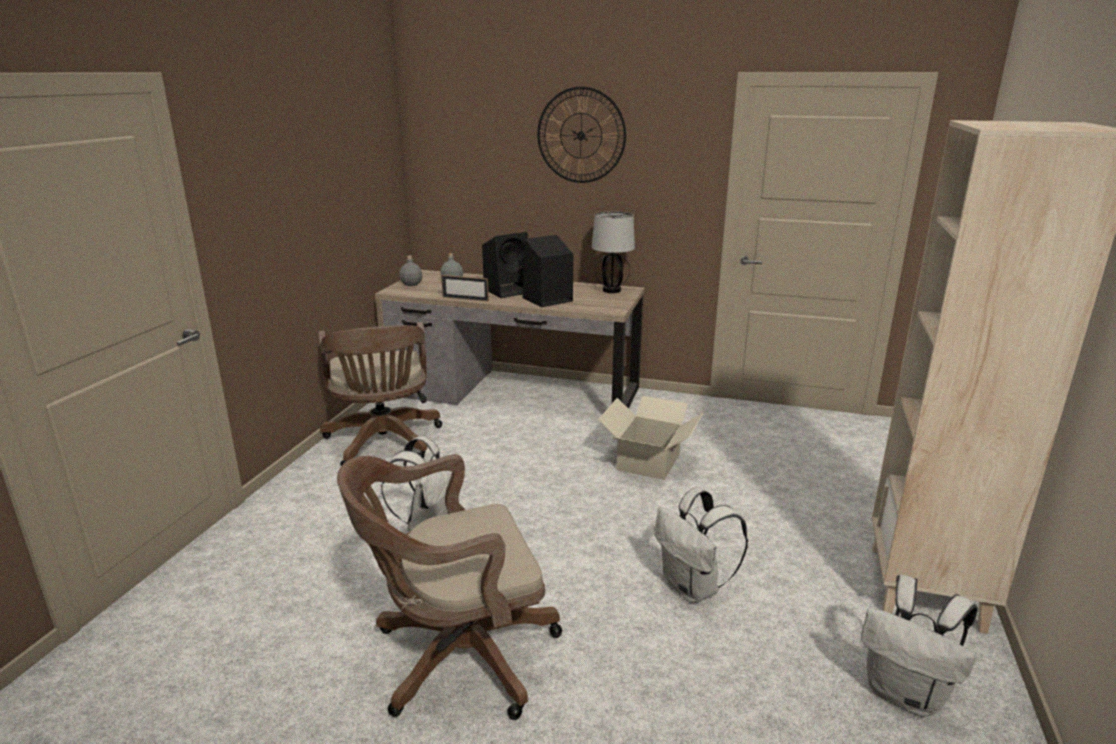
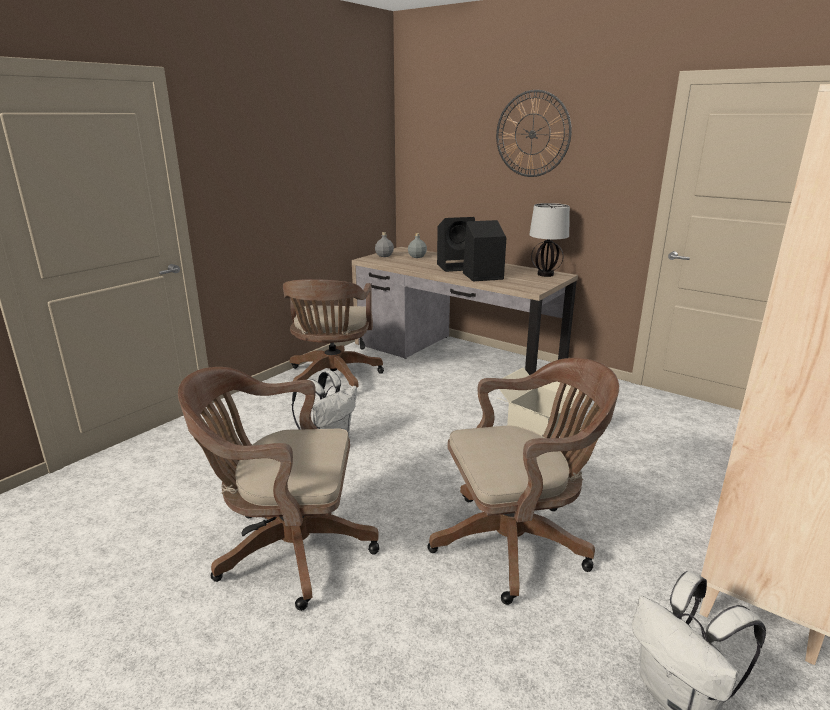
camera: 20 degrees right, 0 degrees up
picture frame [441,275,489,301] -> none
white backpack [655,488,748,603] -> brown office chair [427,358,619,605]

